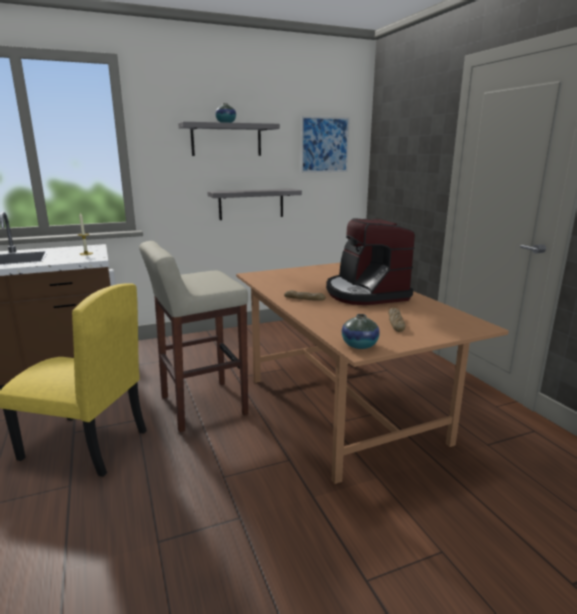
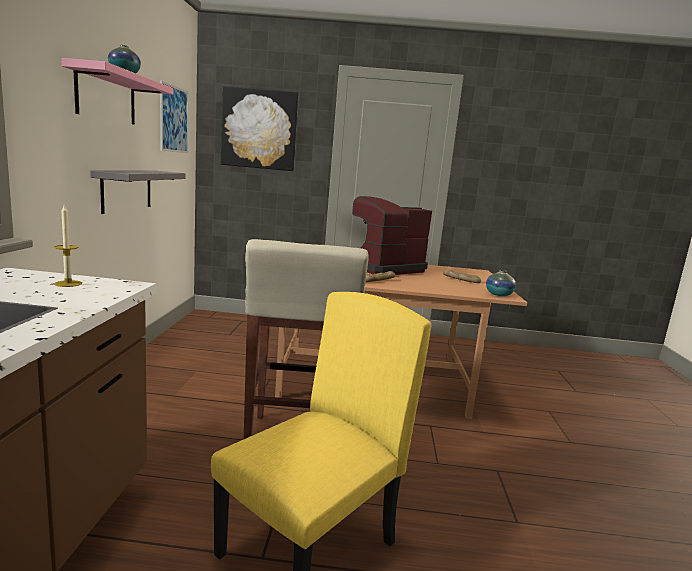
camera: 65 degrees left, 5 degrees down
grey shelf [178,122,280,156] -> pink shelf [61,58,174,125]
coffee machine [326,218,415,305] -> coffee machine turned 135 degrees clockwise [352,196,432,275]
none -> picture [220,86,298,171]

